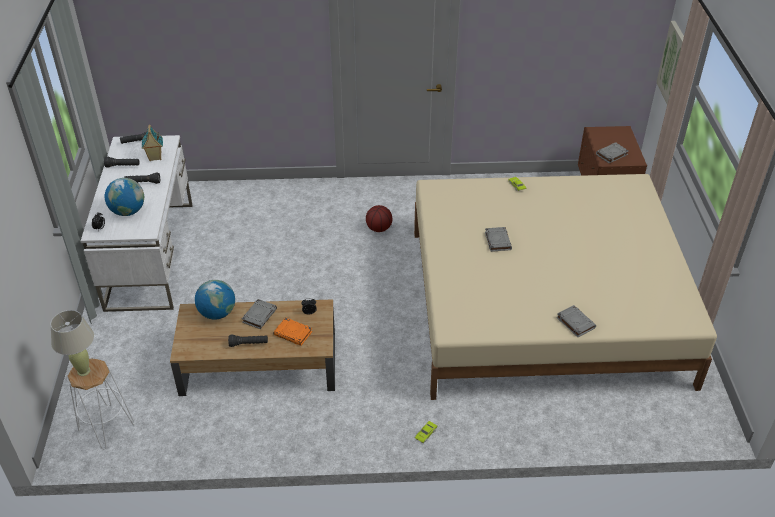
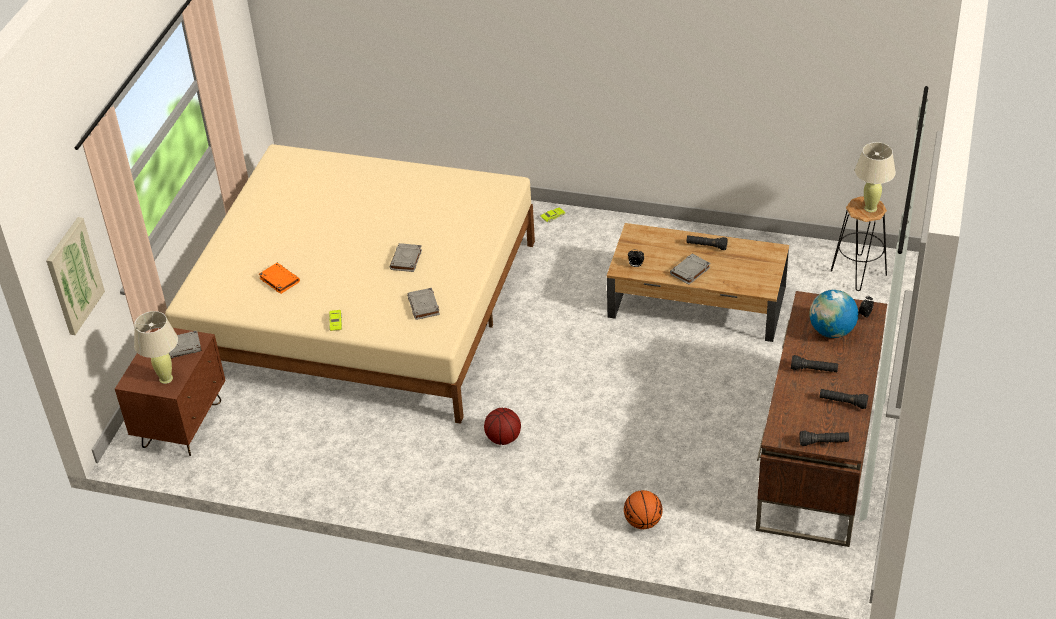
camera: 160 degrees left, 0 degrees up
white stool [68,359,135,449] -> black stool [831,196,887,291]
white desk [81,135,193,312] -> brown desk [756,291,887,547]
toy house [142,124,163,161] -> none
globe [195,280,235,320] -> none
orange book [274,317,312,346] -> orange book moved to [259,263,300,294]
grey book [556,305,596,337] -> grey book moved to [407,288,440,320]
none -> beige table lamp [134,311,178,384]
none -> basketball [624,490,662,529]

